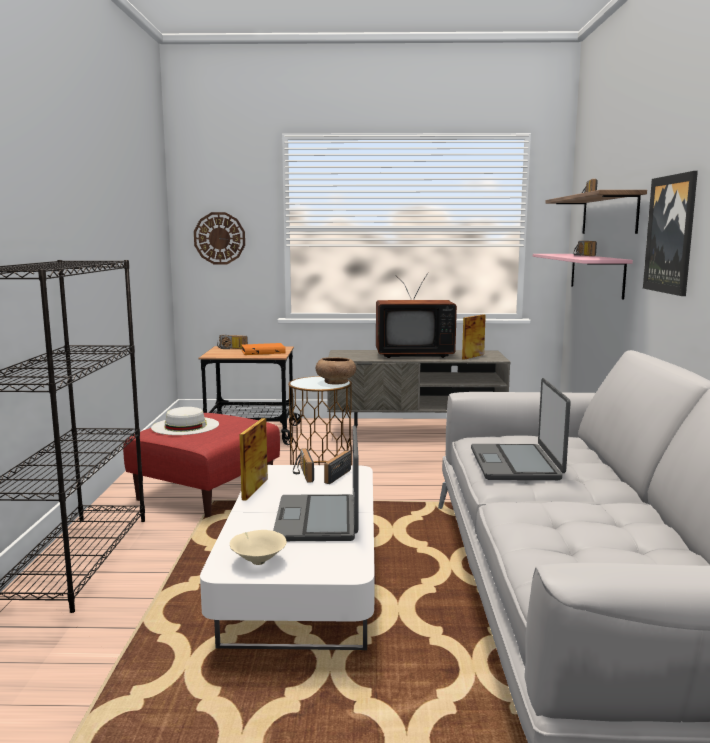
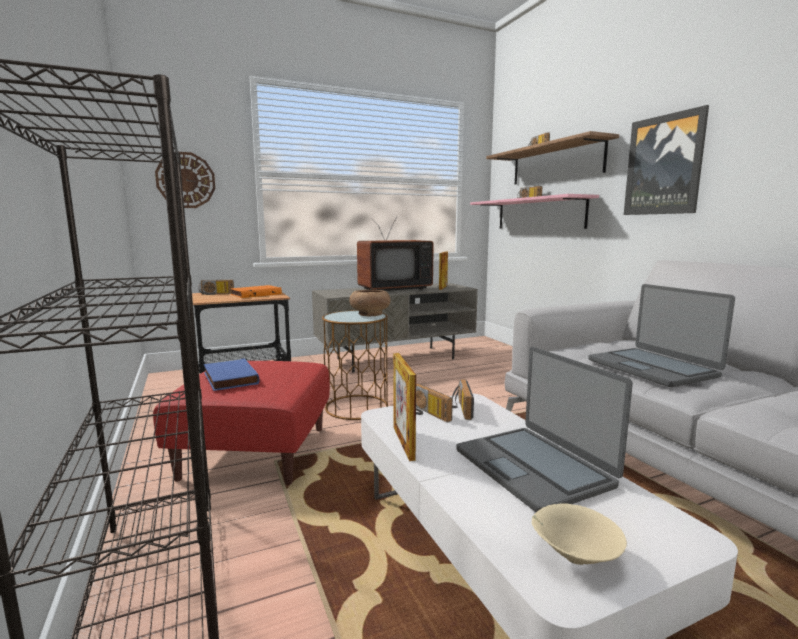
camera: 25 degrees left, 0 degrees up
white hat [151,407,219,435] -> blue book [204,358,260,391]

